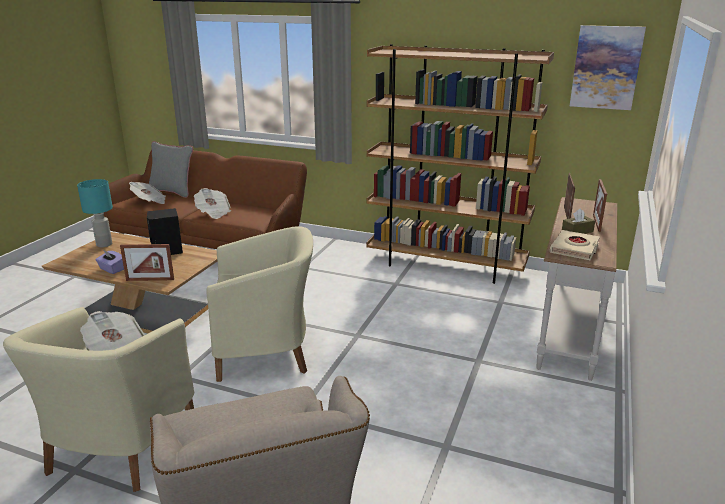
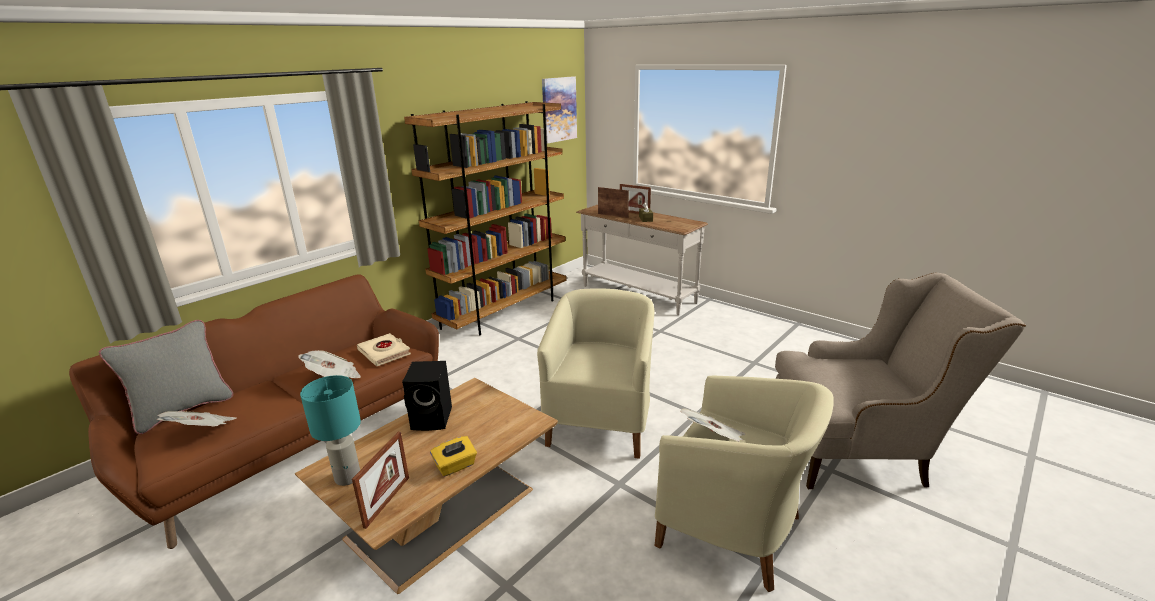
camera: 70 degrees left, 0 degrees up
purple tissue box [96,250,124,274] -> yellow tissue box [430,436,477,477]
picture frame [120,244,174,281] -> picture frame moved to [352,432,409,529]
beige book [550,230,600,260] -> beige book moved to [357,333,411,366]

